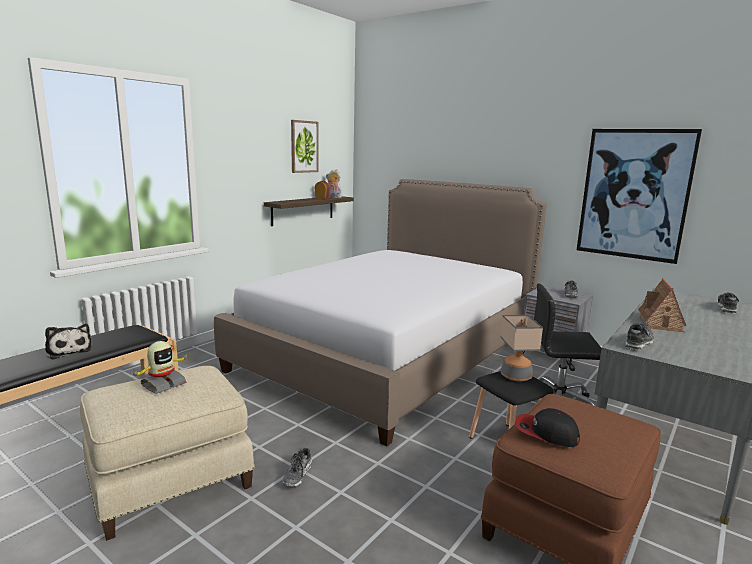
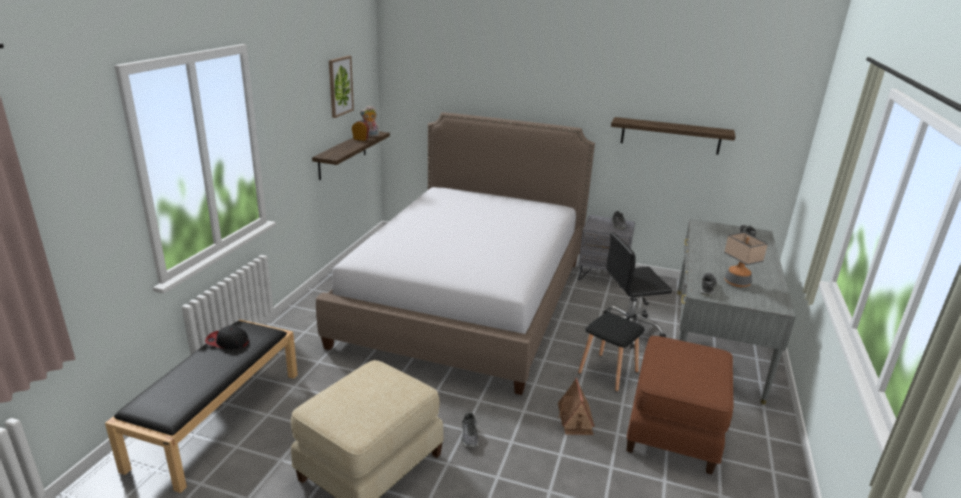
camera: 20 degrees left, 10 degrees up
plush toy [45,324,92,360] -> none
toy robot [130,341,189,394] -> none
table lamp [500,315,543,382] -> table lamp moved to [724,232,768,287]
cap [515,408,580,447] -> cap moved to [205,326,249,349]
picture [577,129,702,264] -> shelf [611,117,736,155]
toy house [638,278,686,333] -> toy house moved to [558,378,595,435]

